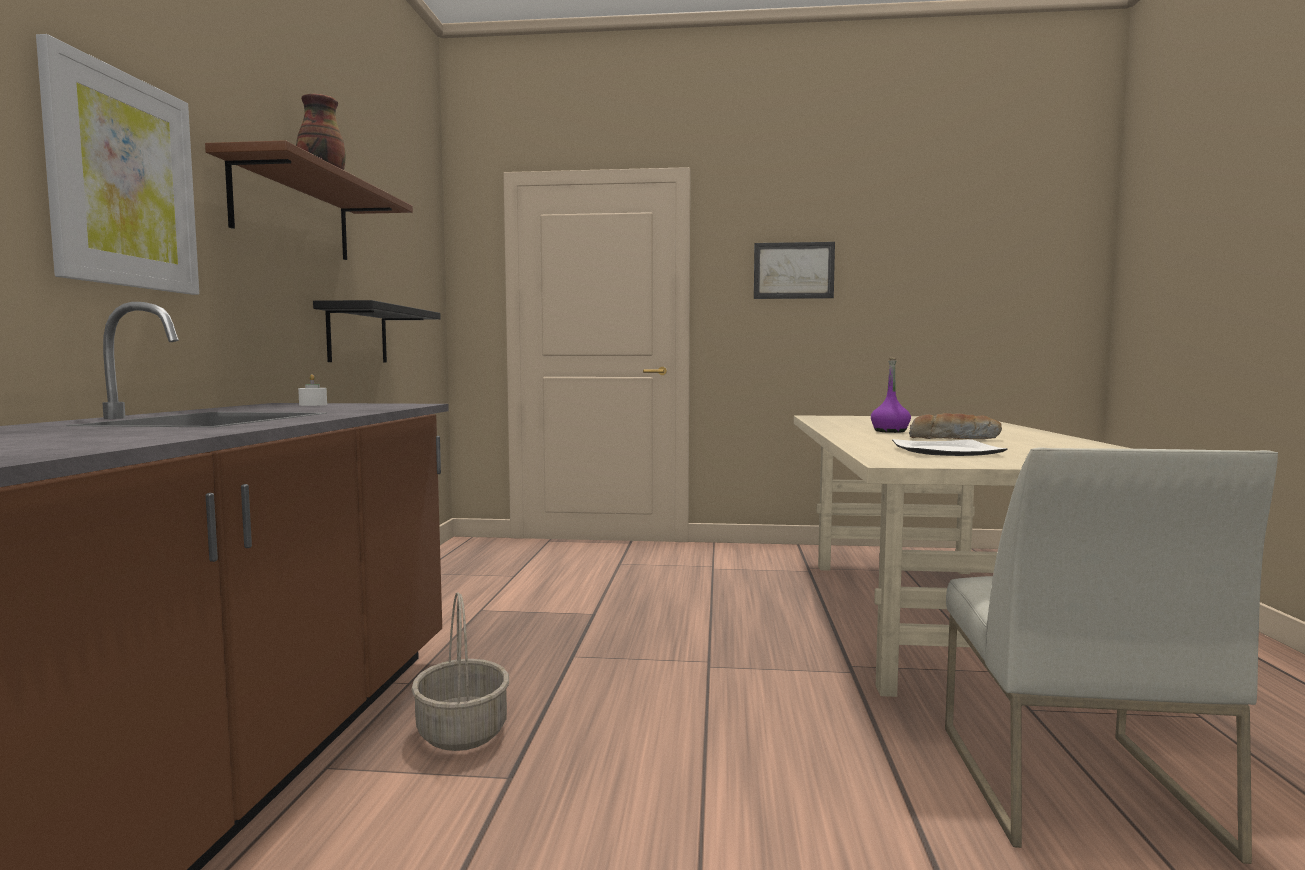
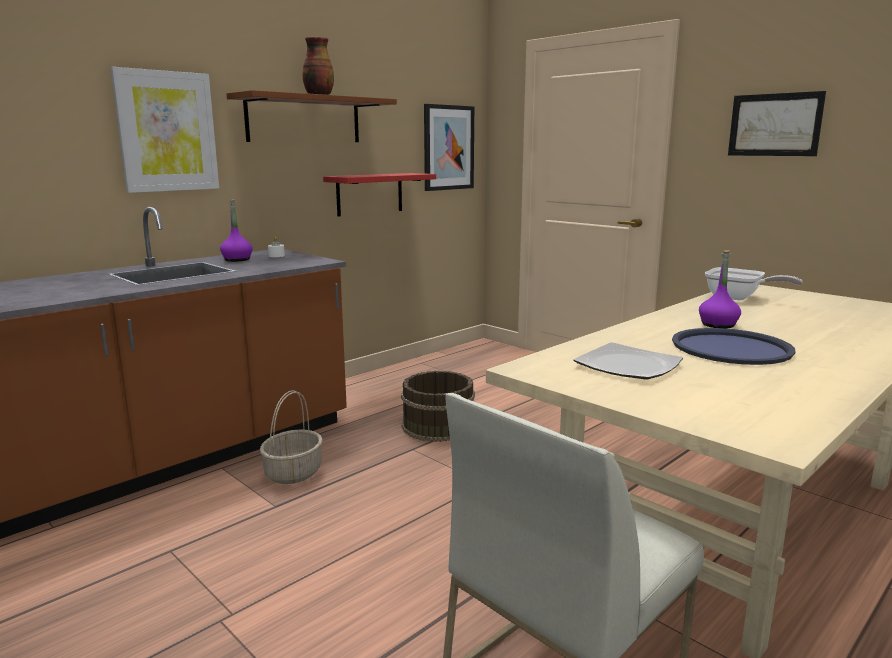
camera: 40 degrees right, 10 degrees up
black shelf [313,300,441,363] -> red shelf [323,173,436,217]
bread [909,413,1002,439] -> blue tray [672,328,795,365]
none -> purple bottle [220,199,253,262]
none -> brown bucket [401,371,475,442]
none -> picture [424,104,474,191]
none -> frying pan [705,267,802,300]

